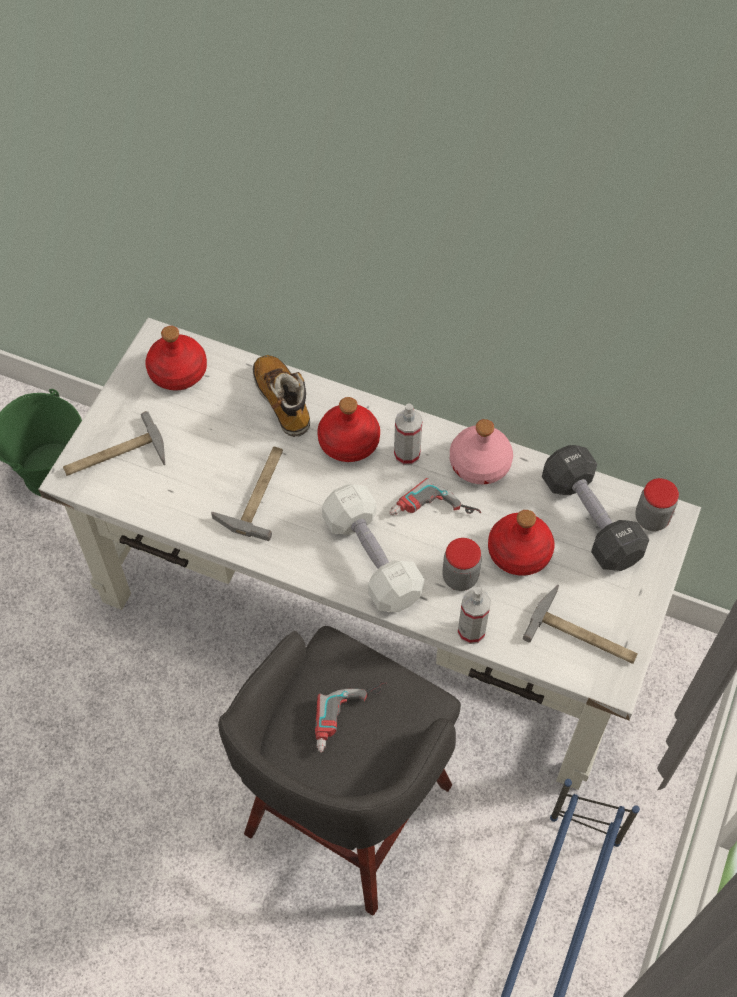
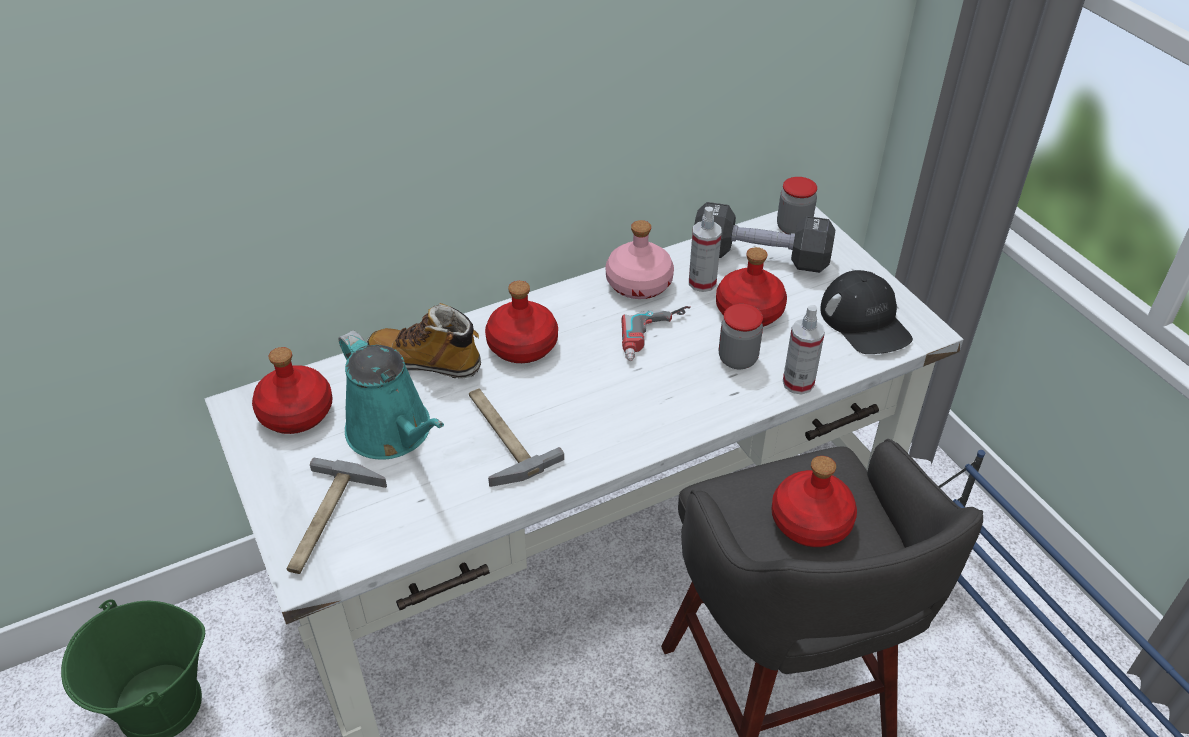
camera: 50 degrees left, 15 degrees down
power drill [315,682,387,753] -> red bottle [771,456,857,547]
white dumbbell [322,484,424,612] -> none
spray bottle [394,404,423,465] -> spray bottle moved to [689,207,722,292]
hammer [523,585,638,664] -> black cap [820,270,913,354]
none -> turquoise watering can [338,330,444,459]

